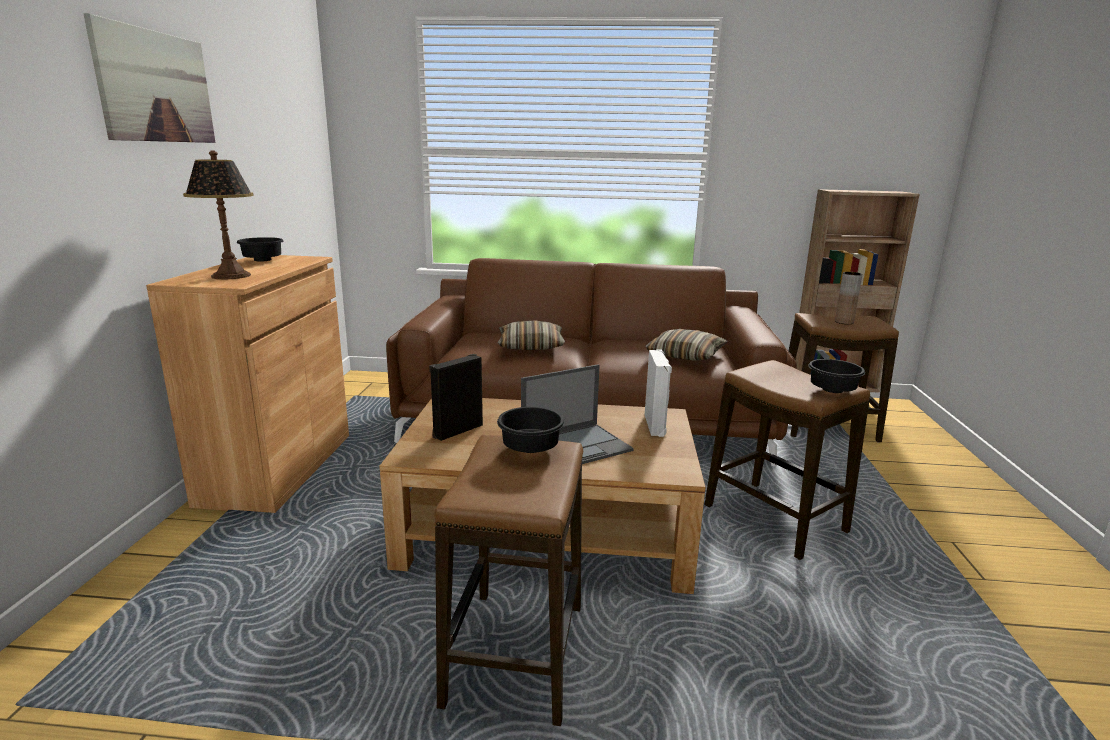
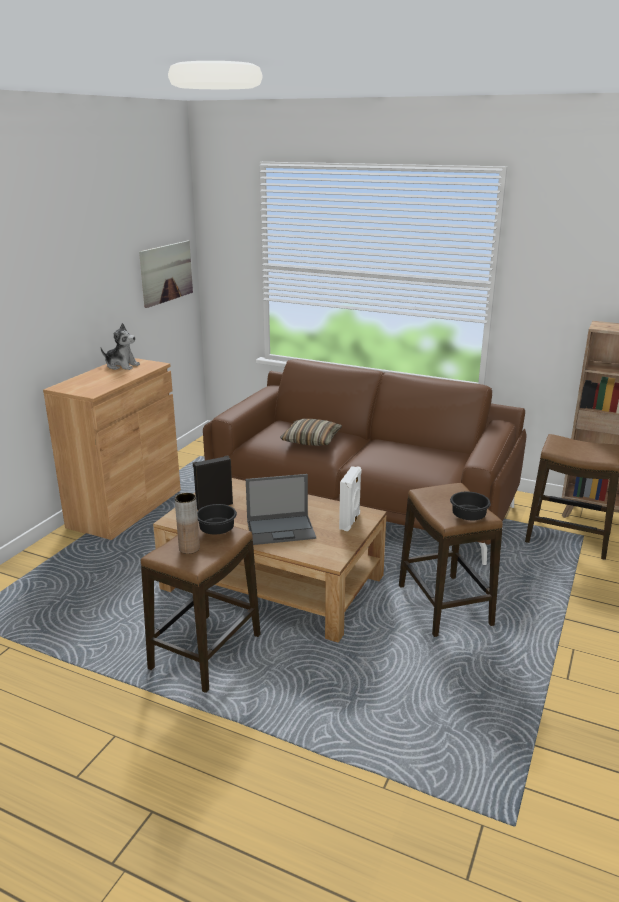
camera: 20 degrees right, 5 degrees up
picture [84,13,215,143] -> picture moved to [139,241,193,308]
table lamp [183,150,254,279] -> none
black bowl [237,237,283,262] -> plush toy [101,323,140,370]
pillow [646,329,727,361] -> none
brown vase [835,272,863,324] -> brown vase moved to [175,493,200,554]

